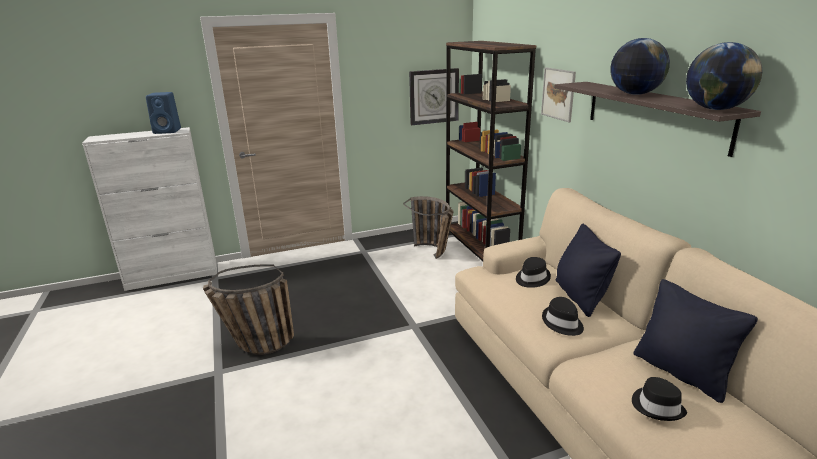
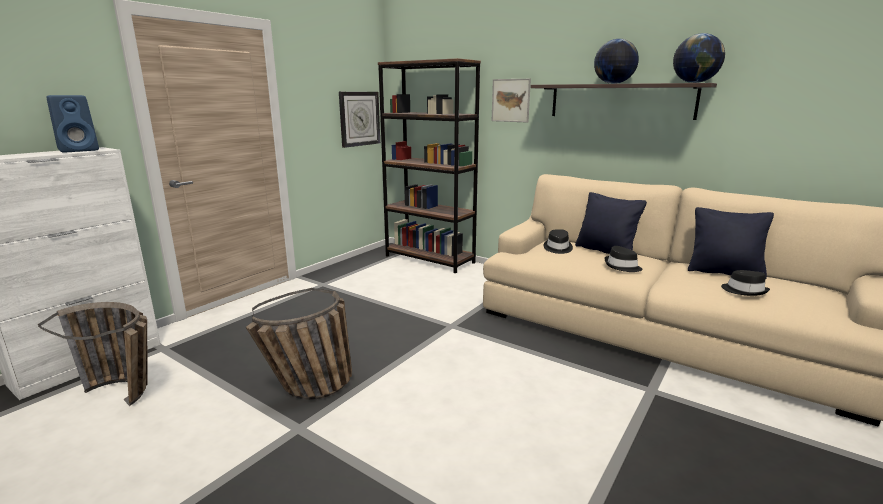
camera: 35 degrees left, 5 degrees down
basket [403,196,454,259] -> basket moved to [38,302,147,406]

